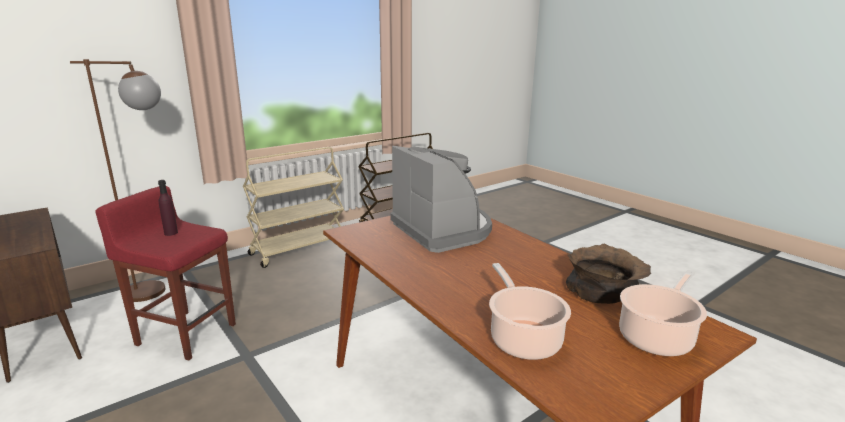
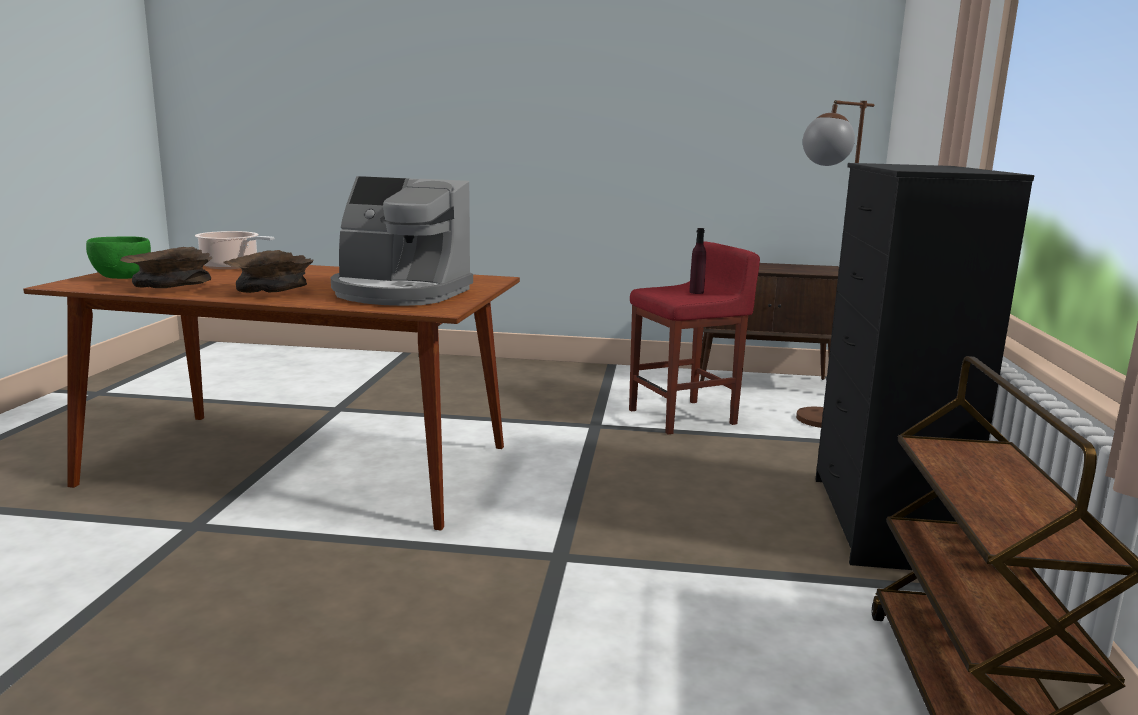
camera: 135 degrees right, 5 degrees down
beige cart [243,147,344,268] -> black dresser [815,163,1034,570]
cooking pot [619,270,707,356] -> green bowl [86,236,151,279]
none -> brown bowl [224,250,314,293]

